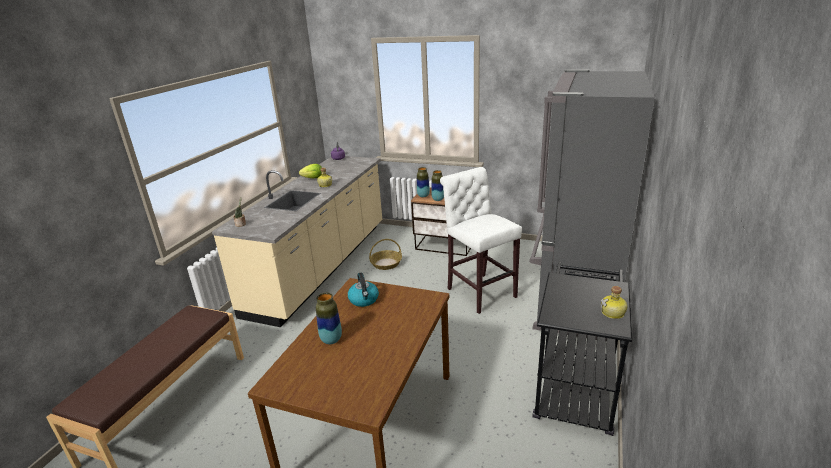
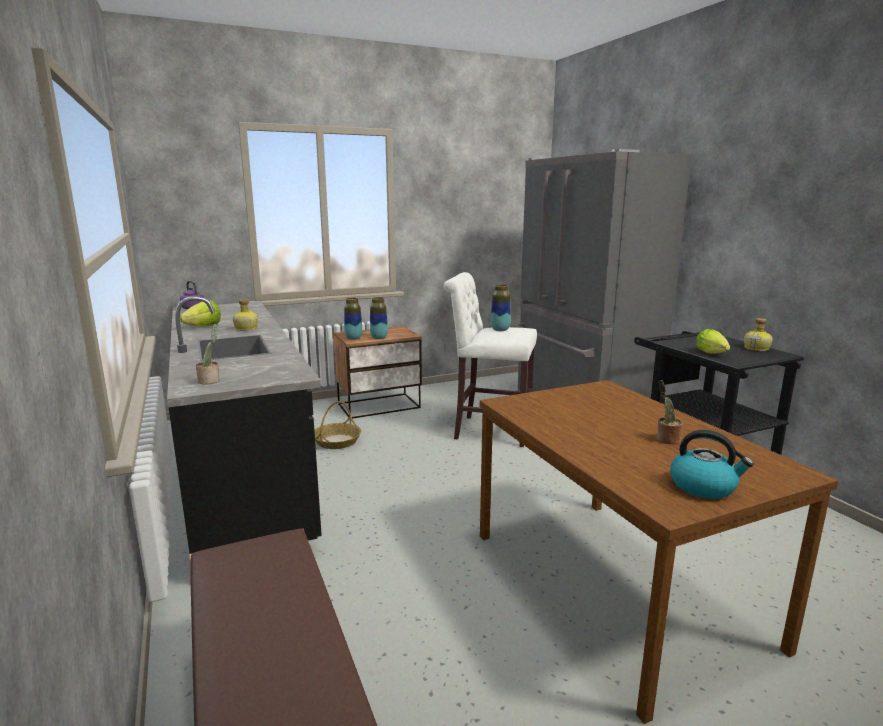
camera: 45 degrees left, 10 degrees down
beige counter [212,156,382,327] -> black counter [167,296,322,554]
vase [316,293,342,344] -> vase moved to [491,285,511,331]
kettle [348,273,379,307] -> kettle moved to [670,430,754,499]
none -> potted plant [657,380,683,444]
none -> lettuce [696,329,730,354]

